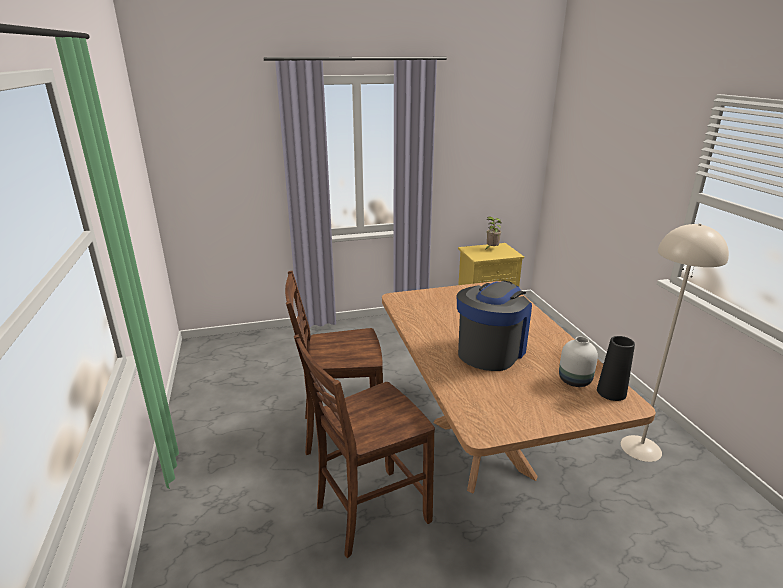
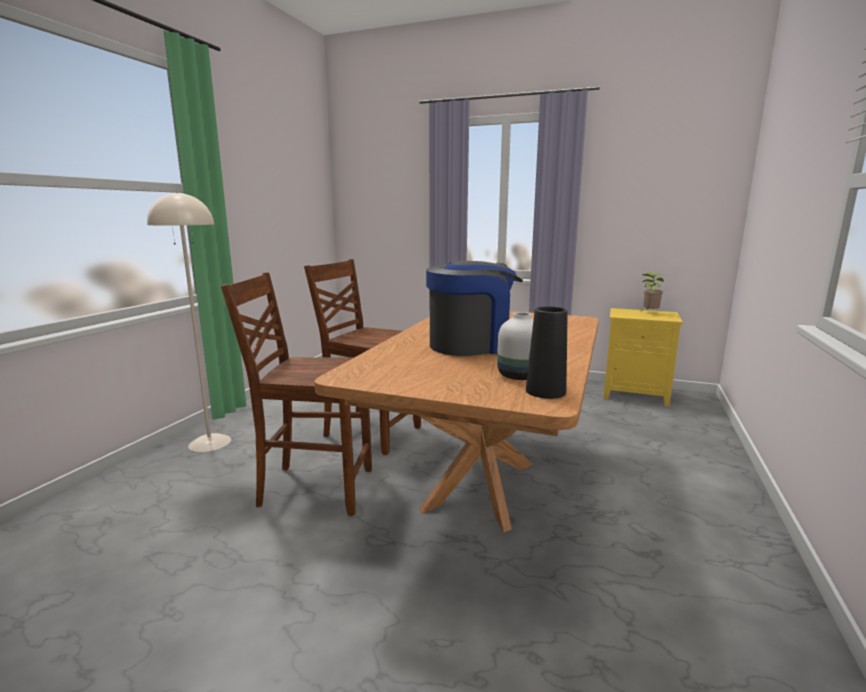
camera: 35 degrees right, 10 degrees down
beige floor lamp [621,223,729,462] -> beige floor lamp moved to [147,191,231,452]

